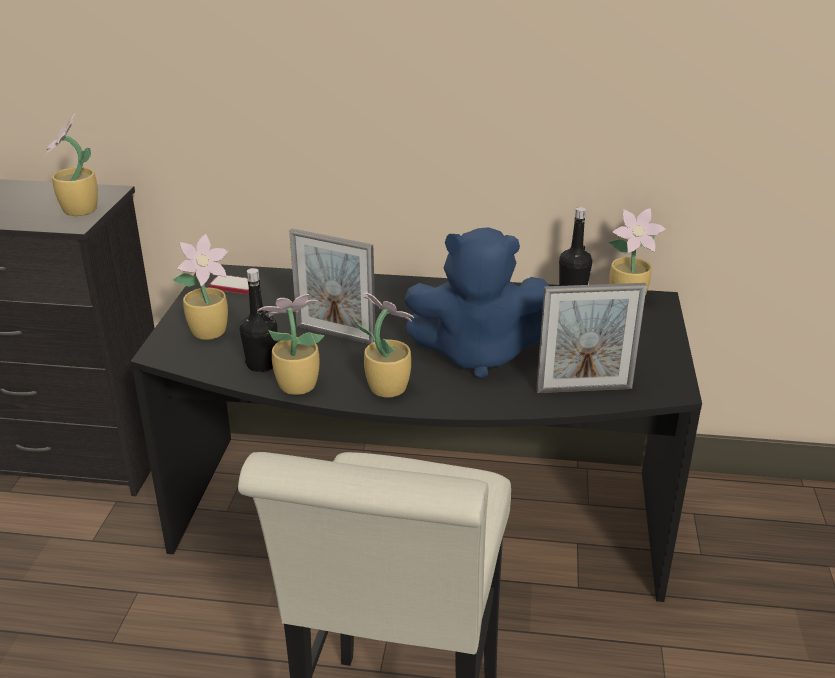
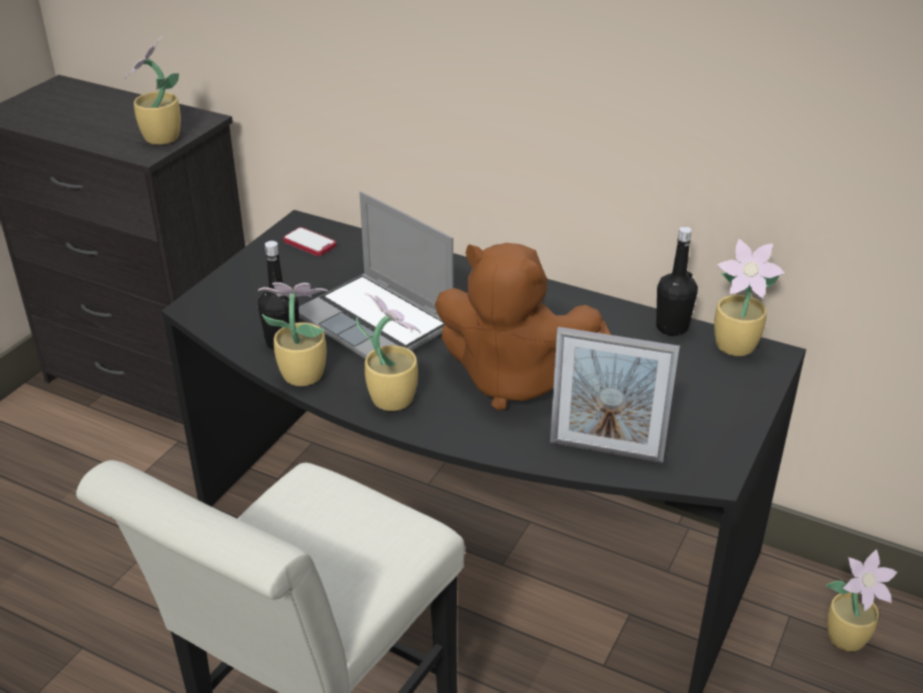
camera: 20 degrees right, 5 degrees up
potted plant [173,234,229,340] -> potted plant moved to [826,549,897,651]
picture frame [289,228,375,344] -> laptop [299,191,454,359]
blue plush toy [404,227,549,379] -> brown plush toy [435,243,611,411]

